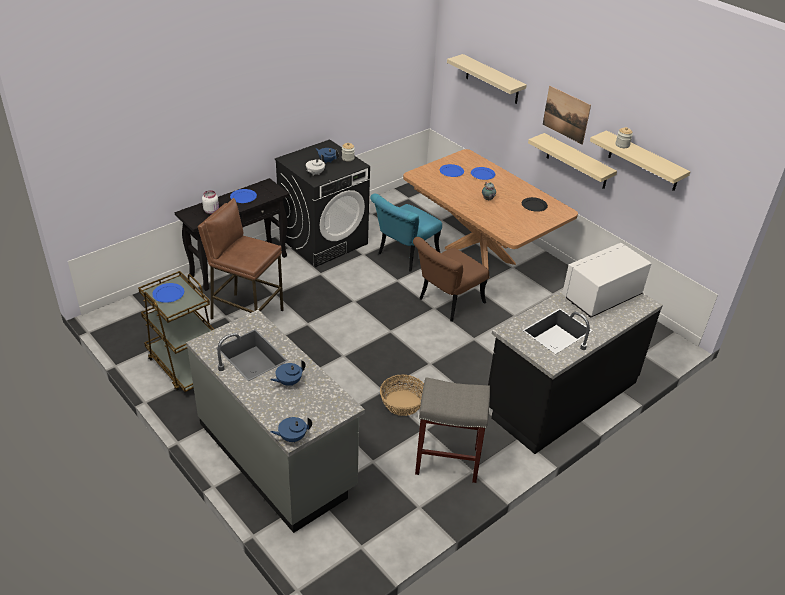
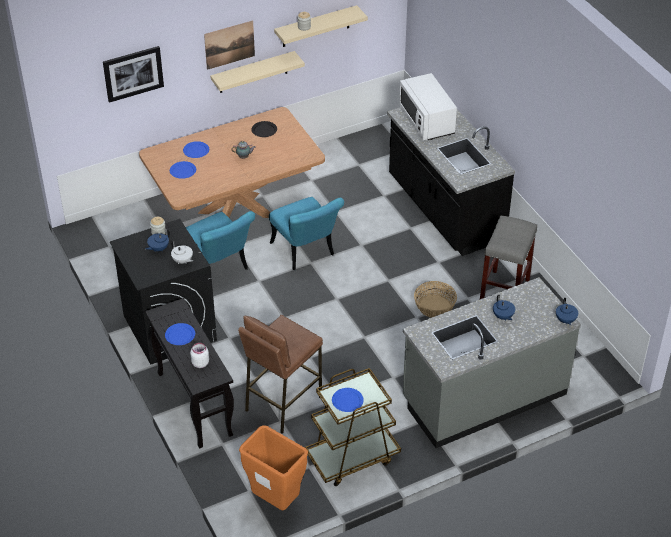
camera: 75 degrees left, 5 degrees up
brown chair [413,237,489,321] -> turquoise chair [269,197,344,270]
beige shelf [447,54,527,104] -> picture [103,46,164,103]
none -> orange trash can [239,425,308,511]

